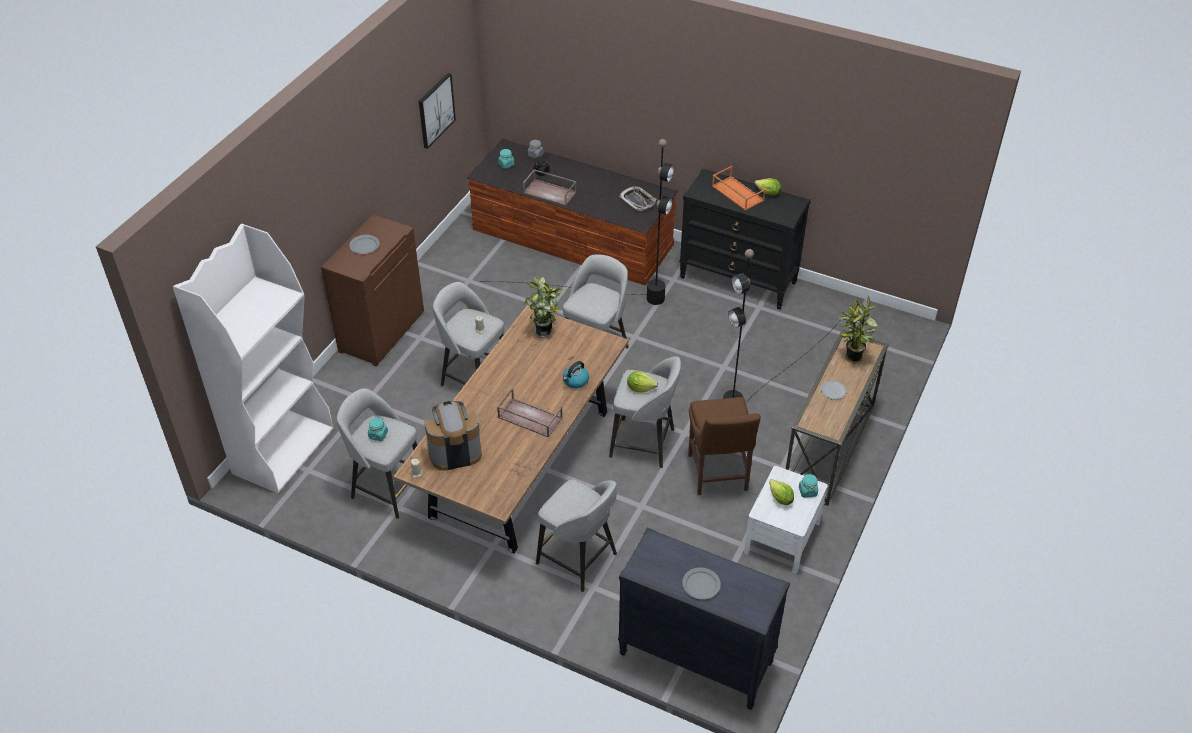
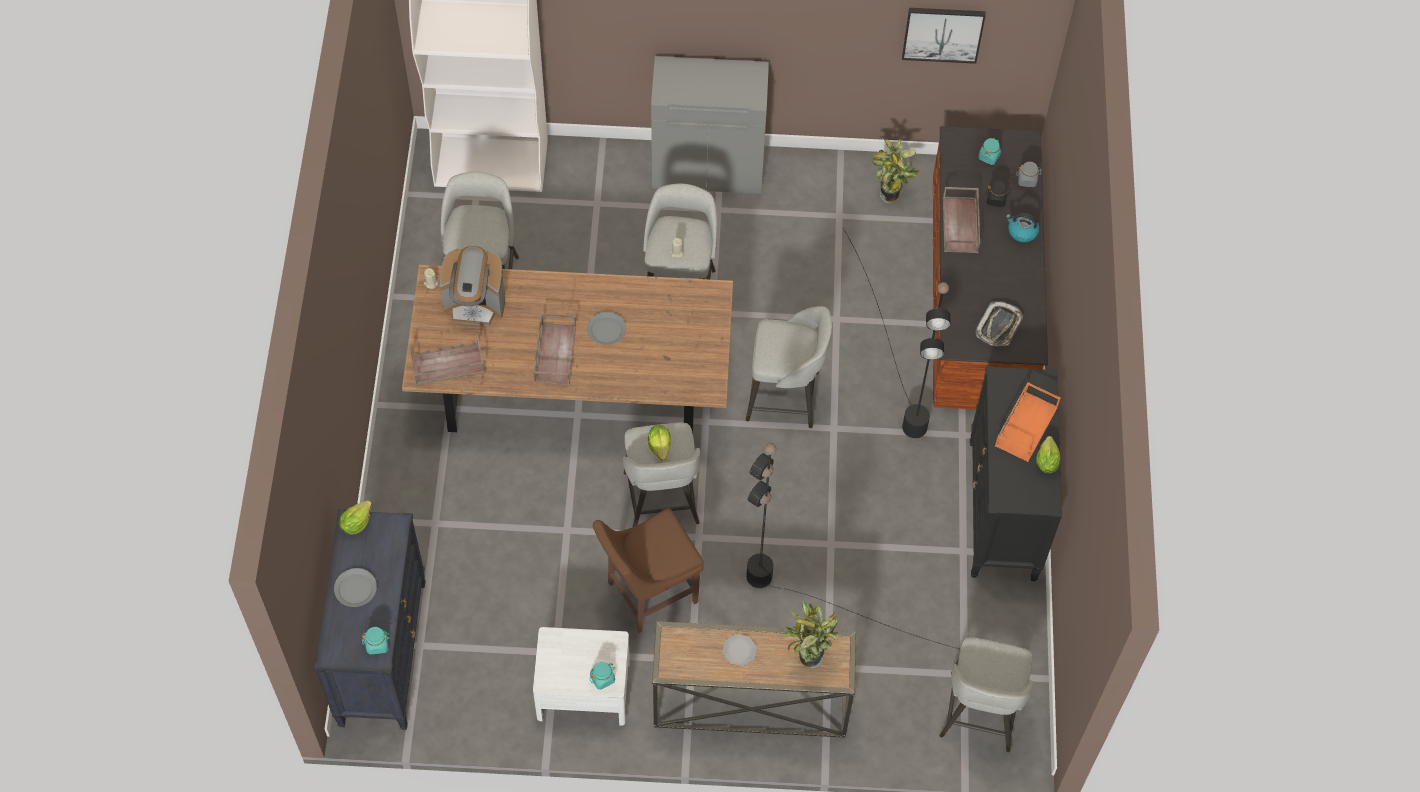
camera: 65 degrees right, 15 degrees up
brown cabinet [321,215,424,366] -> grey cabinet [651,56,769,194]
grey plate [349,235,379,254] -> grey plate moved to [587,312,626,345]
turquoise jar [368,417,388,441] -> turquoise jar moved to [362,627,390,654]
coffee machine [424,401,482,471] -> coffee machine turned 135 degrees clockwise [440,246,505,326]
potted plant [524,275,563,338] -> potted plant moved to [872,139,919,204]
grey stool [536,479,617,592] -> grey stool moved to [940,638,1034,752]
kettle [563,361,589,388] -> kettle moved to [1006,213,1039,242]
lettuce [769,479,794,505] -> lettuce moved to [340,500,372,535]
none -> brown tray [410,333,485,385]

